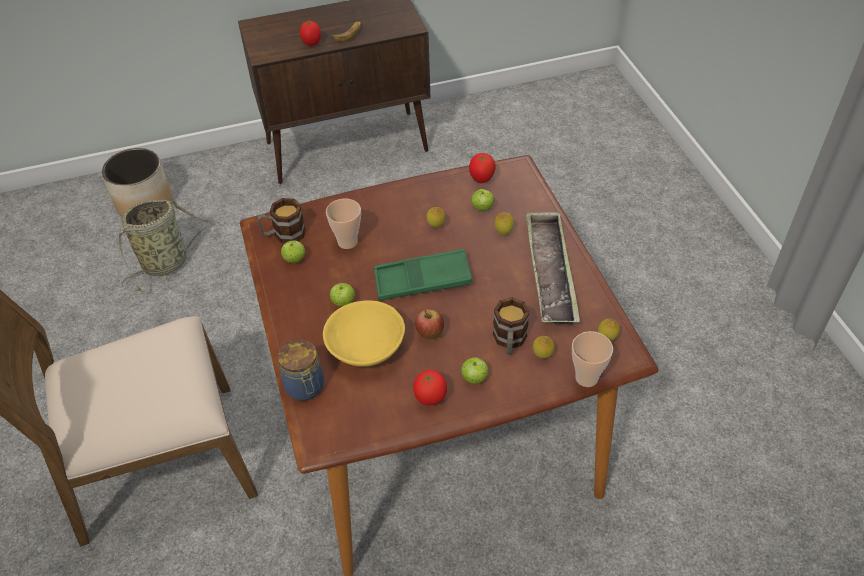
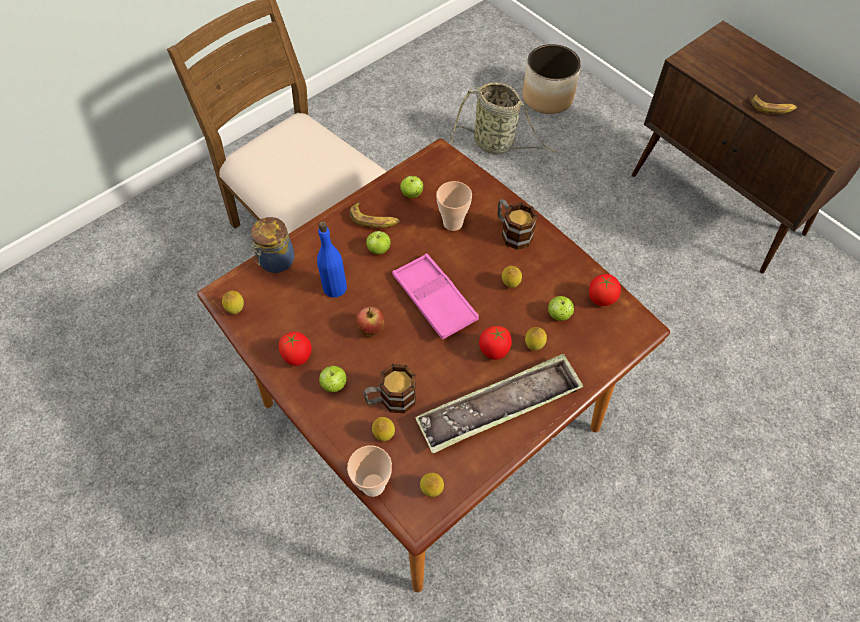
camera: 65 degrees right, 10 degrees up
mug [257,198,306,243] -> mug moved to [498,199,537,250]
tomato [300,21,321,46] -> tomato moved to [479,326,512,360]
yellow bowl [323,300,405,367] -> blue bottle [317,221,347,298]
green tray [374,249,472,301] -> pink tray [392,253,479,340]
none -> lemon [222,291,244,314]
none -> banana [349,202,400,228]

